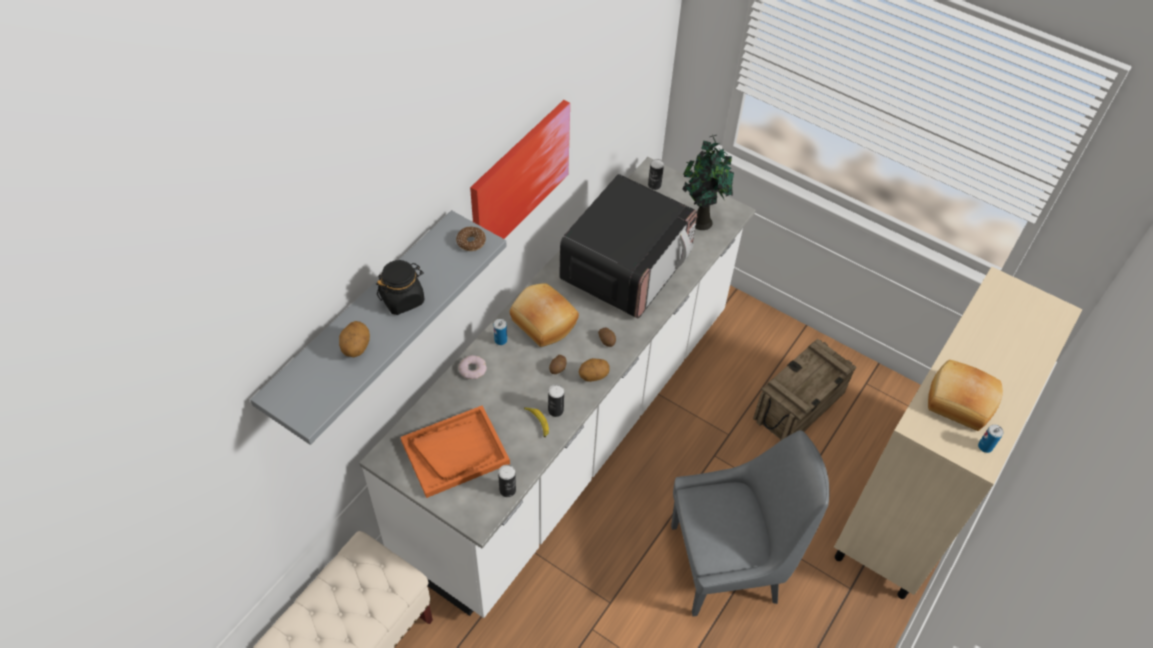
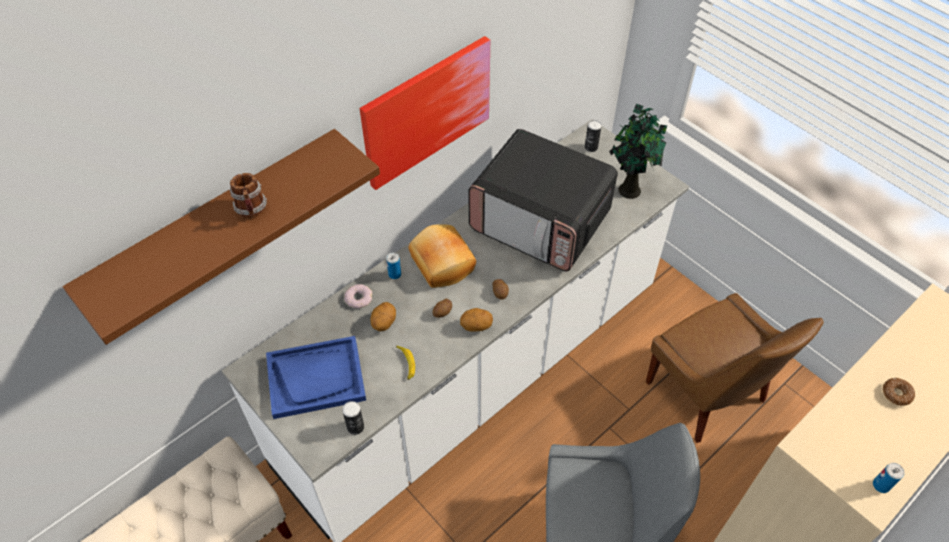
camera: 15 degrees right, 0 degrees up
grey shelf [250,210,507,445] -> brown shelf [63,129,380,345]
potato [339,321,370,357] -> potato moved to [370,302,396,331]
black jar [376,260,425,315] -> mug [229,173,267,217]
orange tray [401,406,510,498] -> blue tray [266,336,366,419]
donut [456,227,486,251] -> donut moved to [883,378,915,406]
can [548,384,564,417] -> none
microwave [559,174,698,319] -> microwave turned 75 degrees clockwise [468,129,618,271]
crate [753,339,856,441] -> brown chair [646,293,824,443]
bread [928,360,1003,431] -> none

